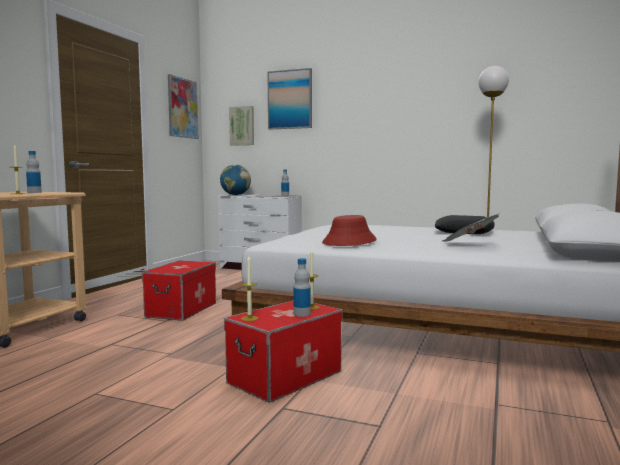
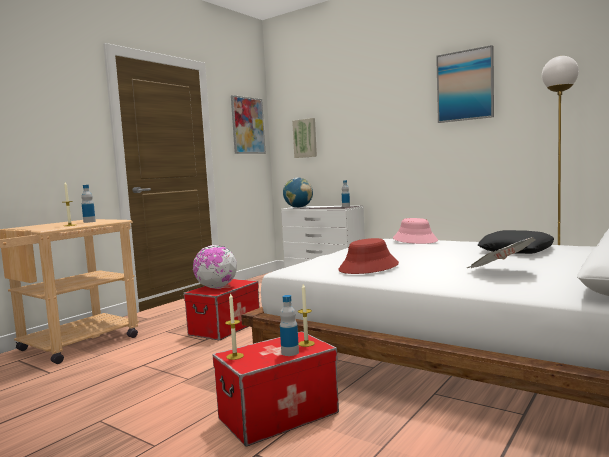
camera: 15 degrees right, 0 degrees up
picture [268,68,312,129] -> picture moved to [436,45,494,123]
none -> globe [193,245,237,288]
none -> pink hat [393,218,438,244]

